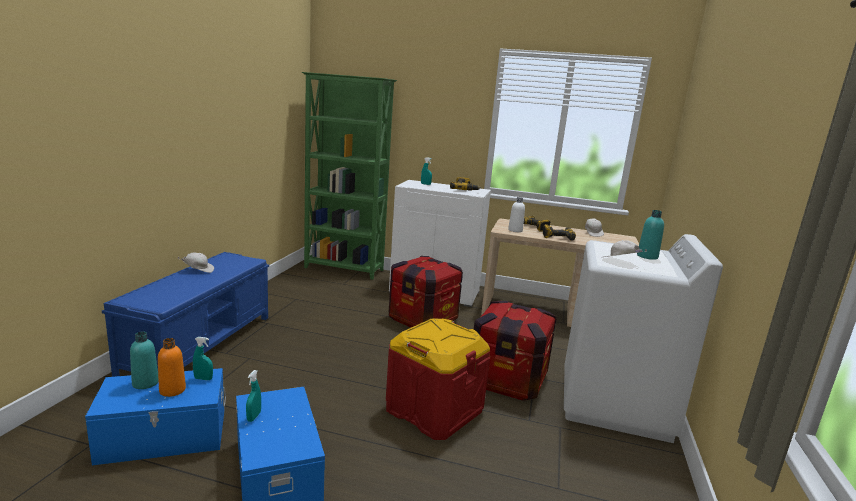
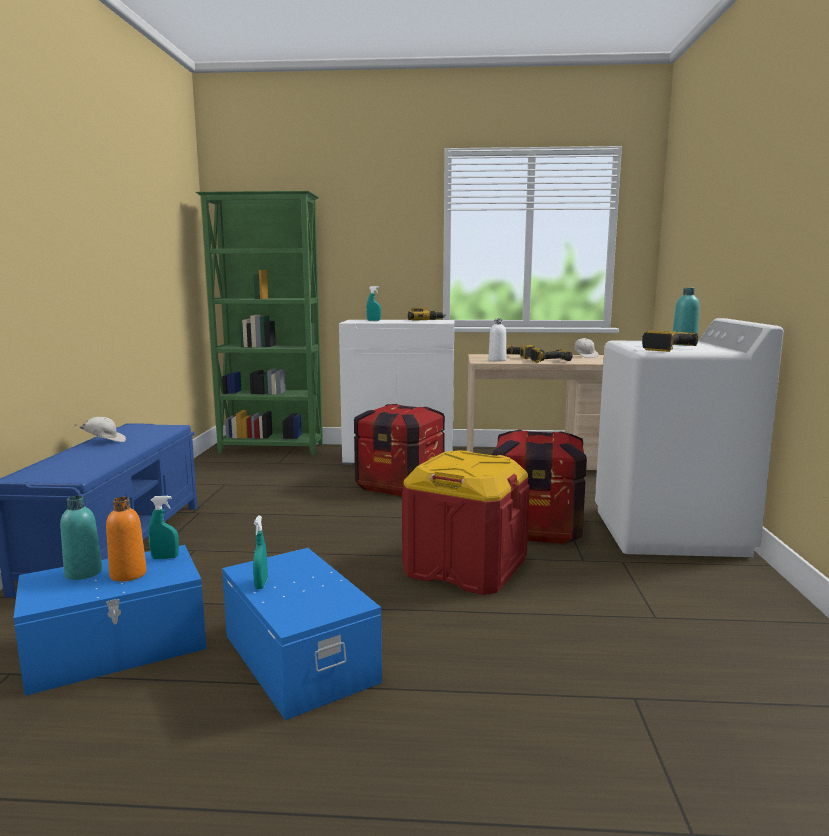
camera: 10 degrees left, 5 degrees down
white cap [604,240,647,257] -> power drill [642,330,698,352]

